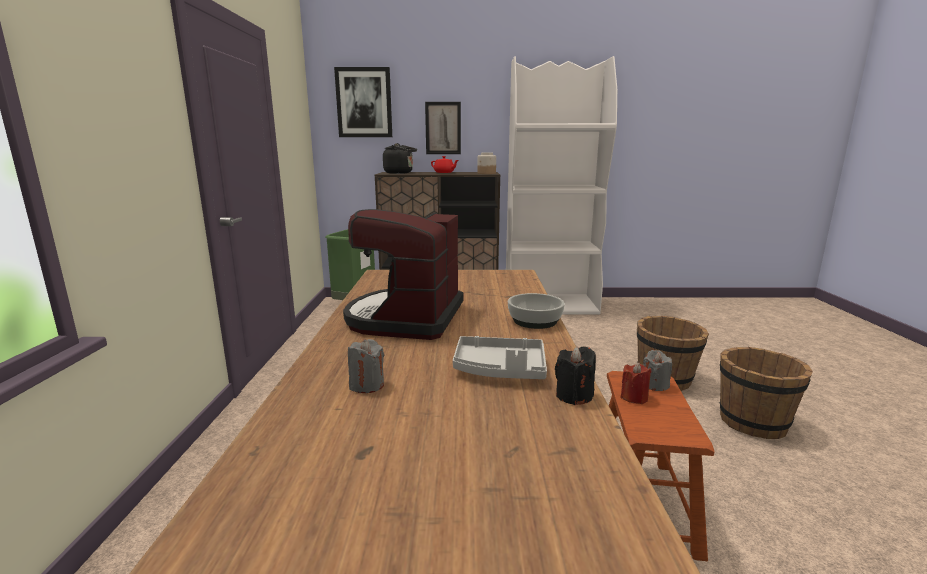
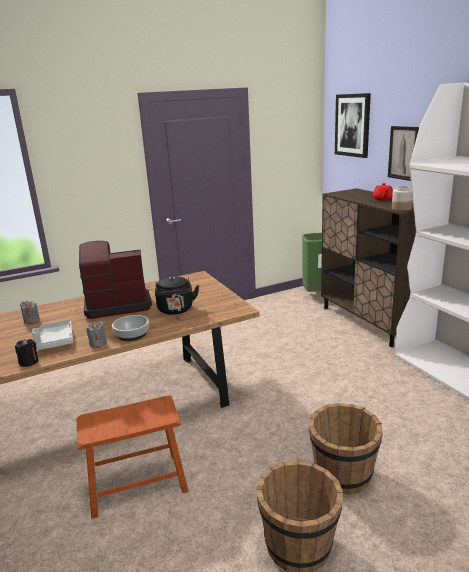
camera: 65 degrees right, 5 degrees up
black kettle [383,143,417,174] -> black kettle moved to [155,276,199,315]
red candle [620,363,652,404] -> none
grey candle [643,350,672,391] -> grey candle moved to [86,321,107,348]

